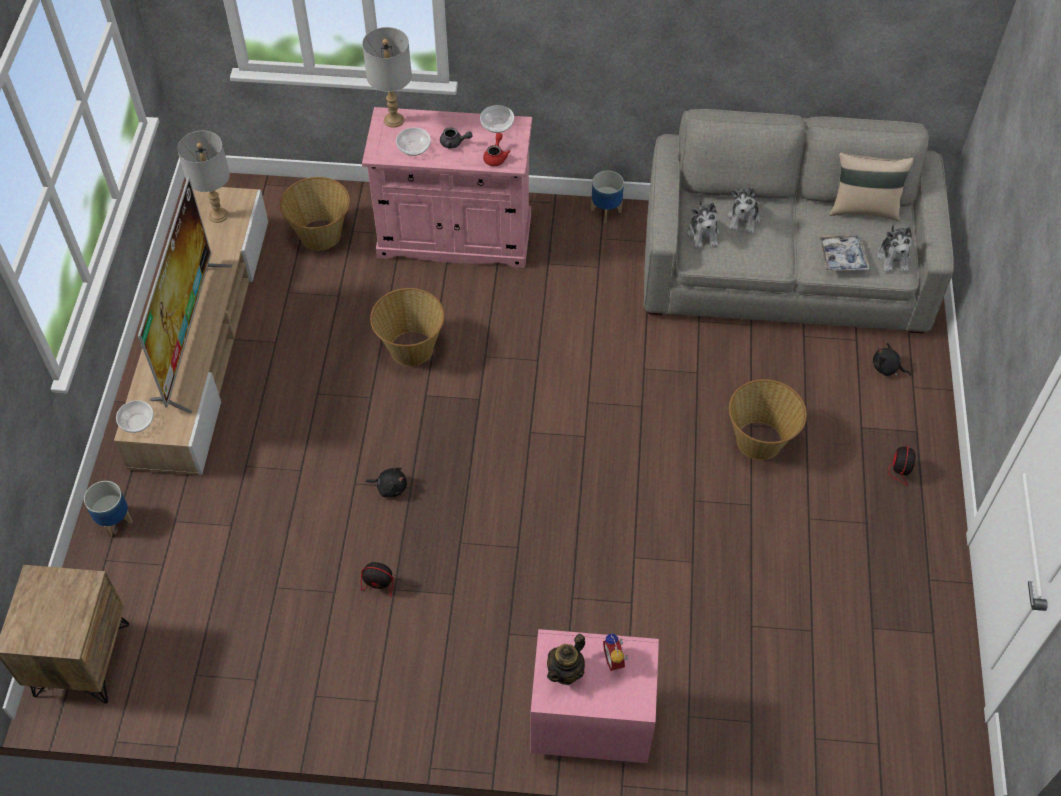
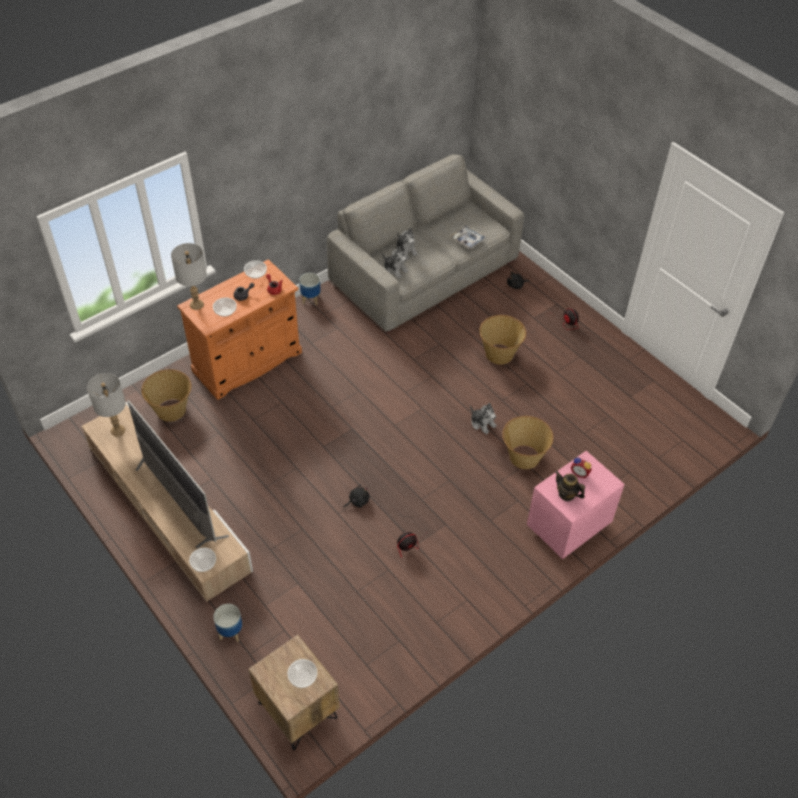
camera: 45 degrees left, 5 degrees down
pink cabinet [362,107,532,268] -> orange cabinet [177,259,302,400]
basket [370,288,445,366] -> basket moved to [502,416,554,469]
teapot [547,634,585,685] -> teapot turned 135 degrees clockwise [555,471,585,501]
beige pillow [829,152,914,221] -> none
plush toy [877,224,912,272] -> plush toy moved to [470,403,497,434]
none -> bowl [287,659,317,688]

